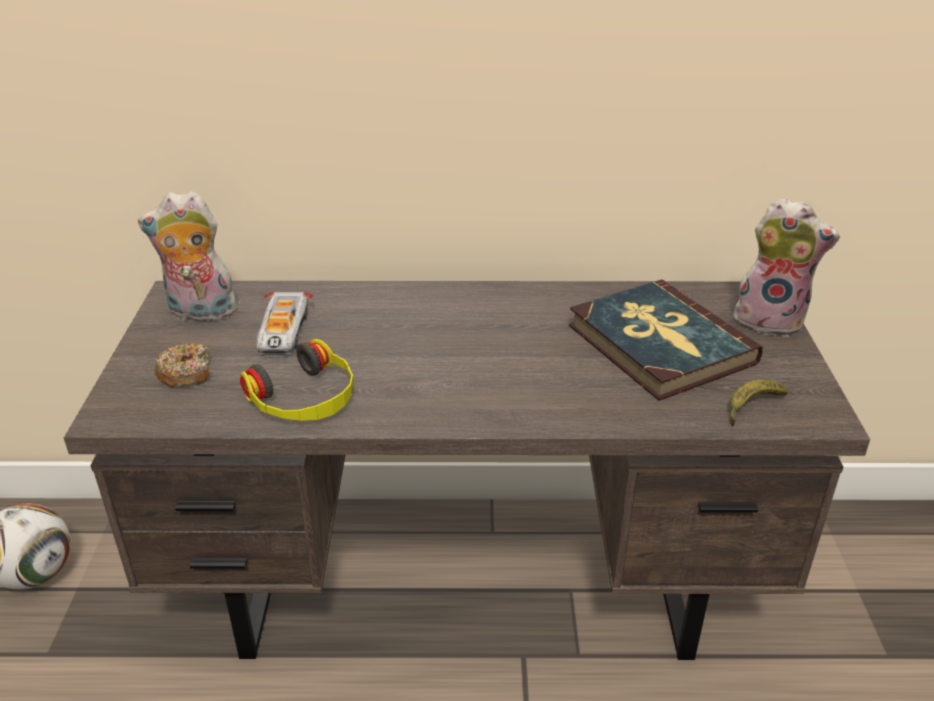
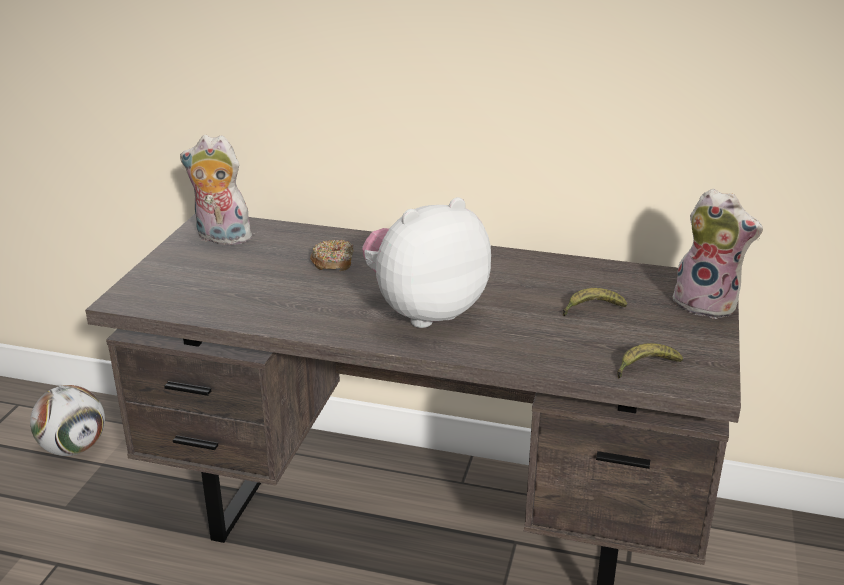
camera: 15 degrees right, 5 degrees down
donut [154,343,210,388] -> donut moved to [310,240,354,271]
headphones [240,339,354,421] -> none
toy car [256,292,313,356] -> none
book [569,279,763,401] -> banana [563,288,627,316]
none -> plush toy [362,197,491,328]

